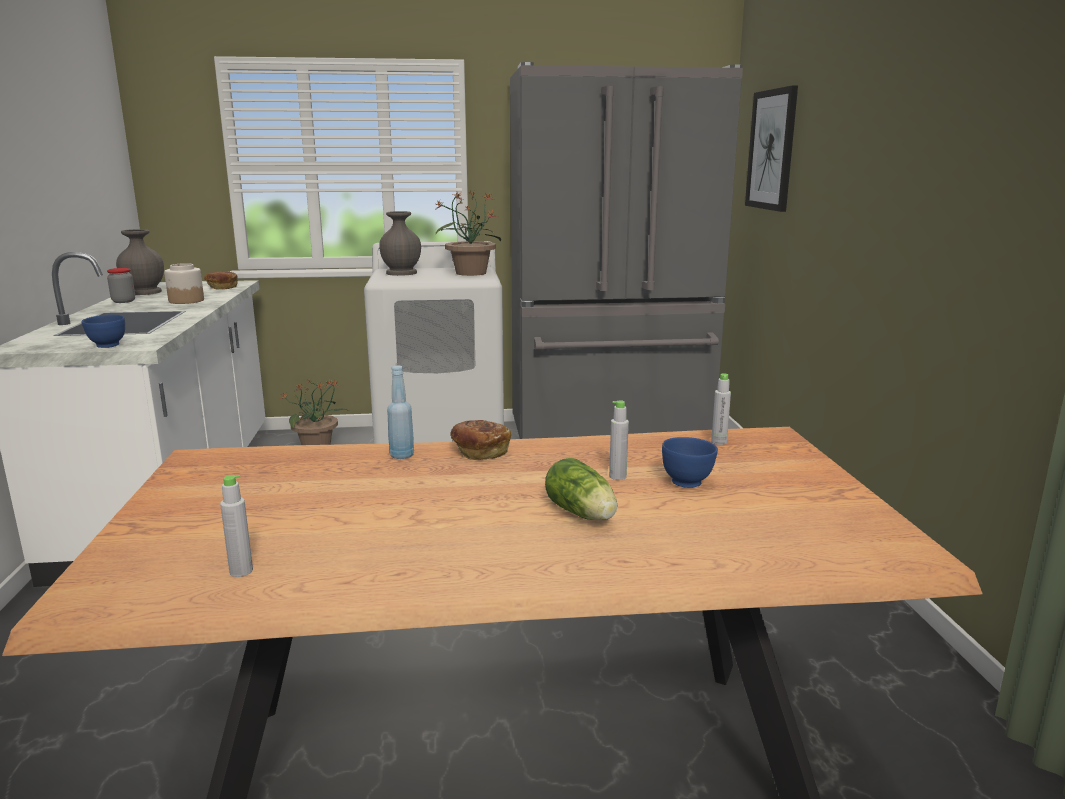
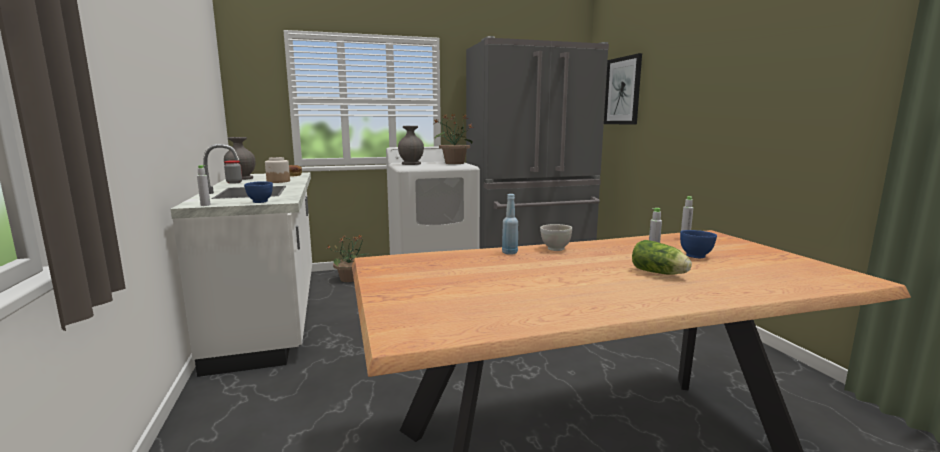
camera: 10 degrees left, 5 degrees down
grey bottle [220,475,253,577] -> grey bottle moved to [197,165,211,206]
bread [450,420,511,460] -> white bowl [540,224,572,251]

